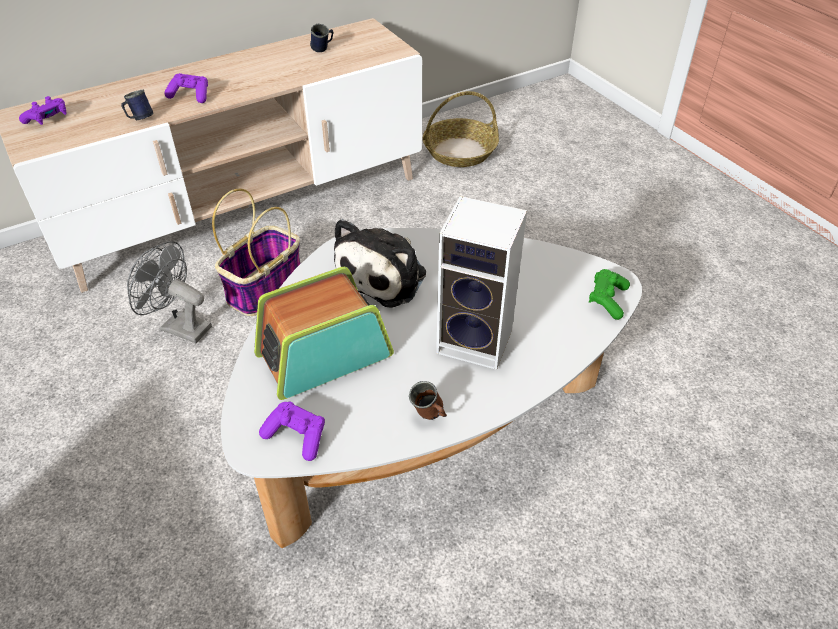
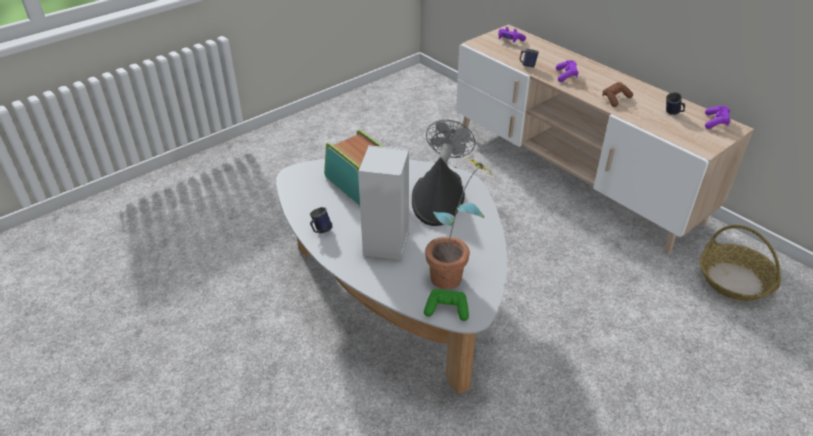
camera: 80 degrees right, 5 degrees down
basket [212,188,300,316] -> none
purple game controller [259,402,325,461] -> purple game controller moved to [705,106,730,129]
plush toy [334,219,426,308] -> black hat [412,157,465,226]
brown mug [409,381,447,420] -> blue mug [310,207,332,233]
none -> potted plant [425,157,494,289]
none -> brown game controller [602,82,633,107]

